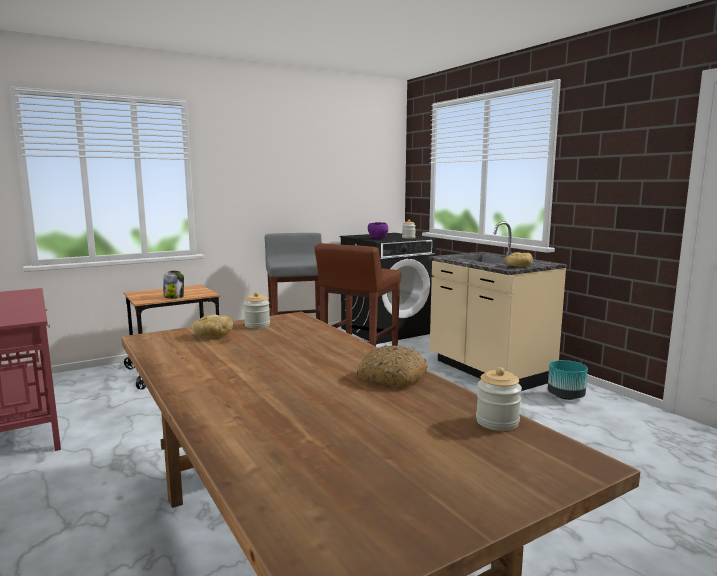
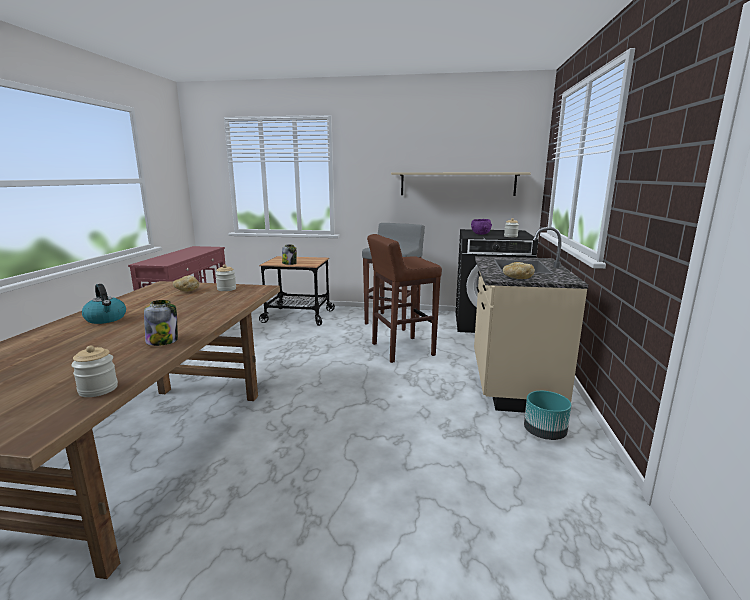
camera: 40 degrees right, 5 degrees up
bread [356,345,428,387] -> jar [144,300,178,346]
none -> kettle [82,284,126,324]
none -> beige shelf [391,172,531,196]

